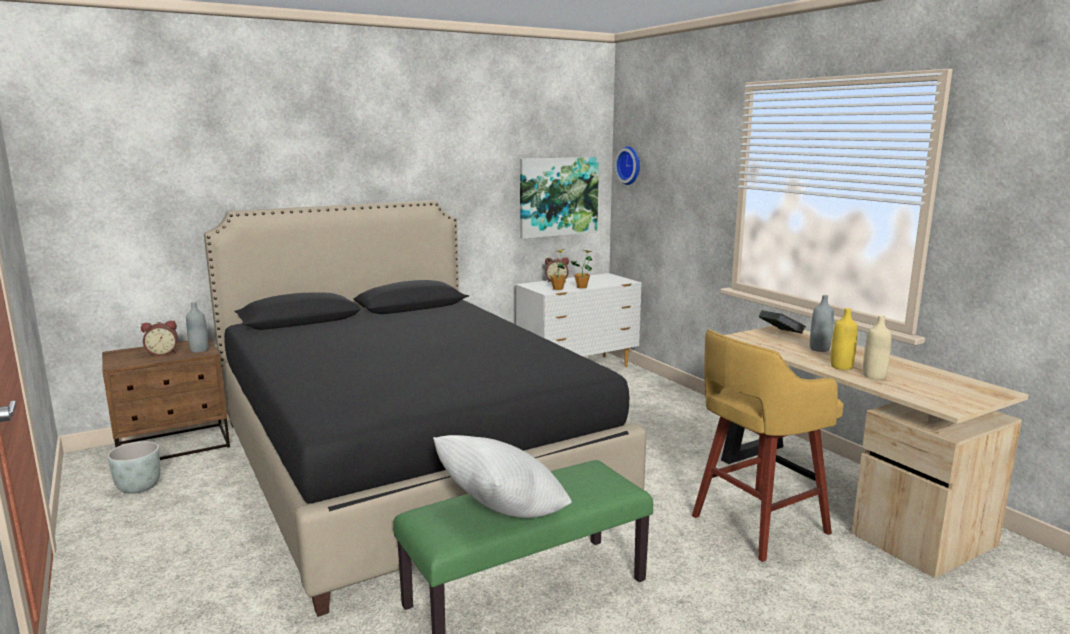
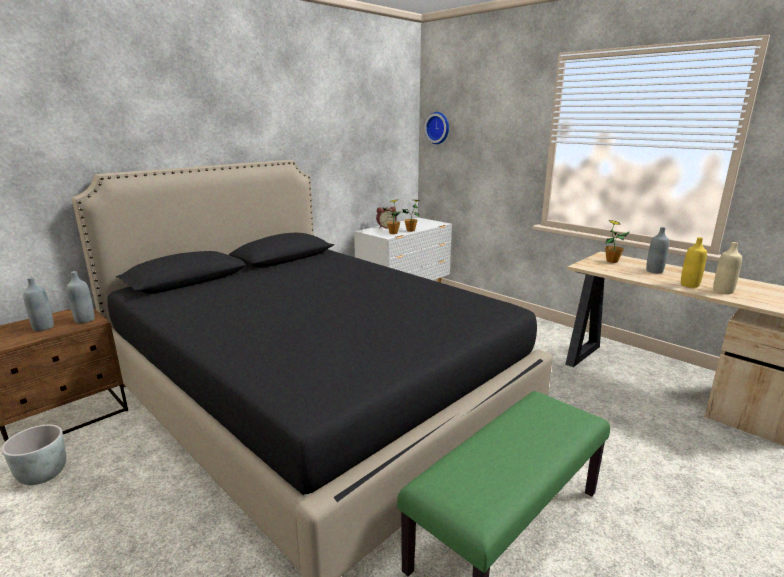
camera: 15 degrees left, 5 degrees up
alarm clock [141,321,178,356] -> grey bottle [23,277,54,331]
white pillow [433,435,572,518] -> none
picture [520,157,599,239] -> none
yellow stool [692,330,844,562] -> none
book [759,310,806,333] -> potted plant [605,220,629,263]

